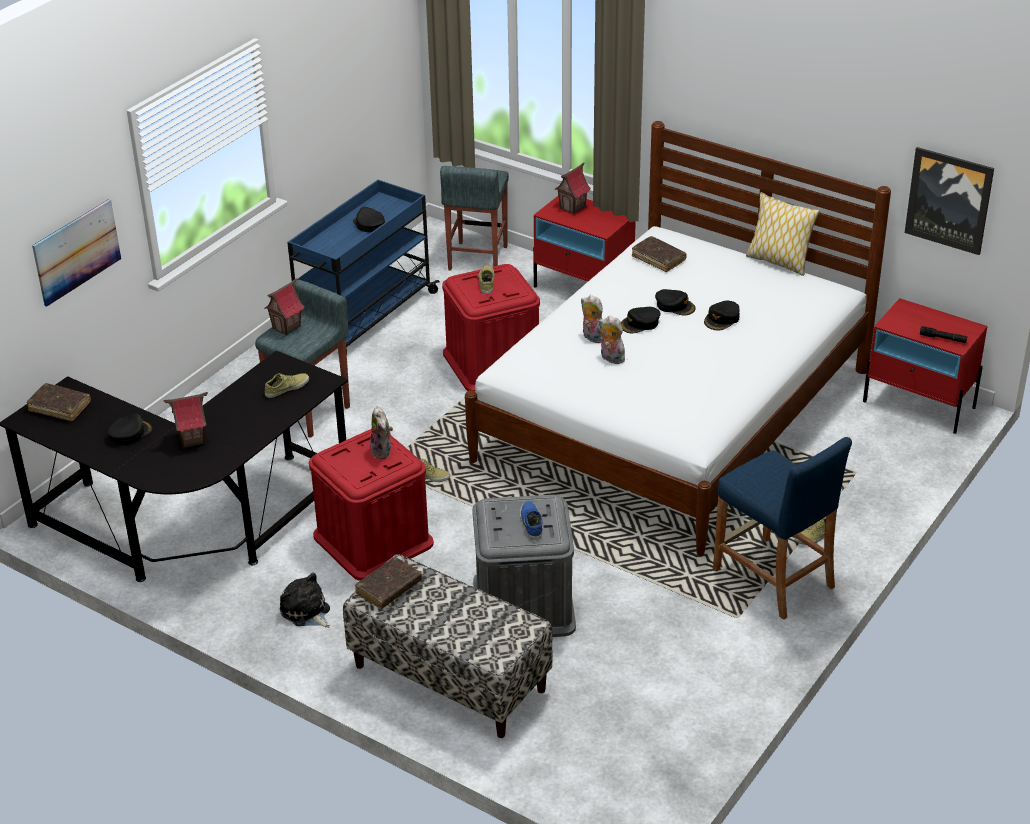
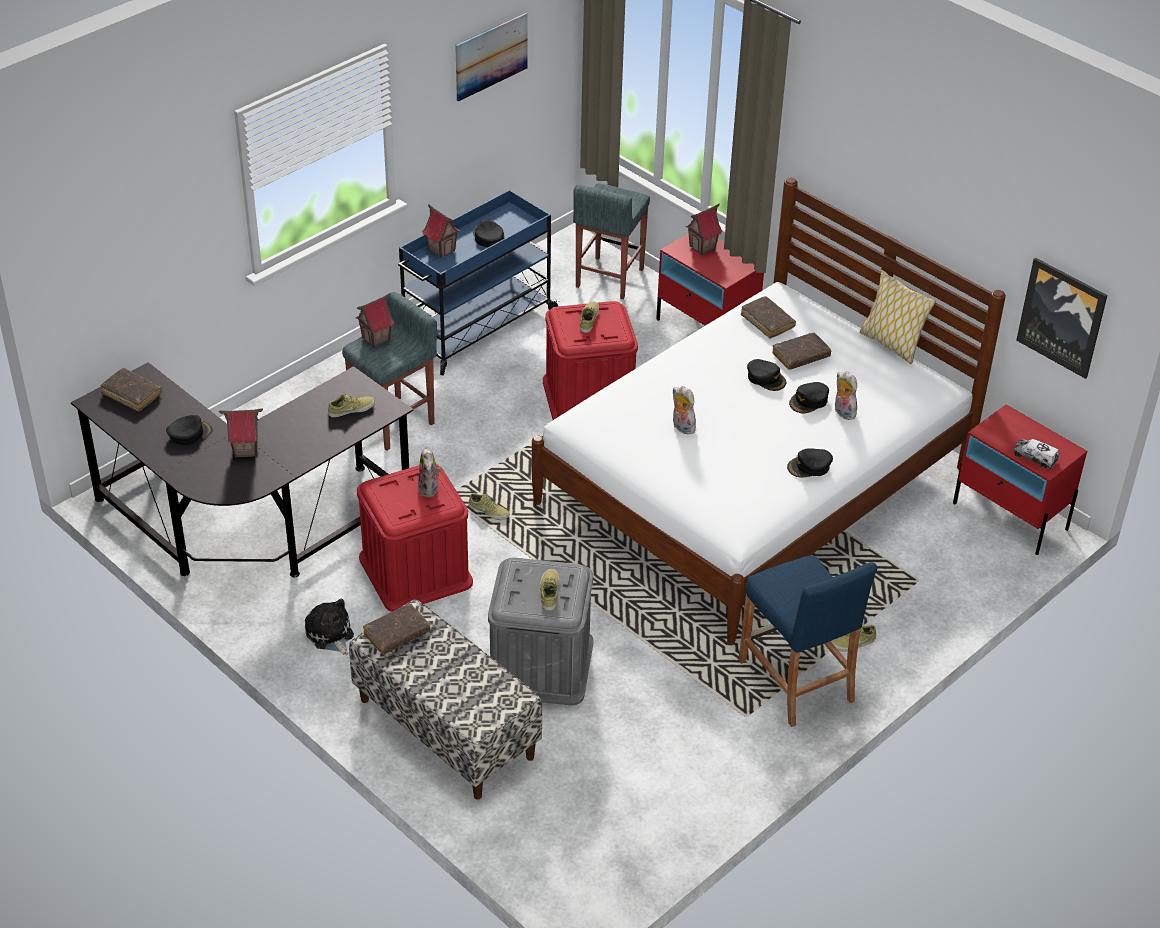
camera: 10 degrees right, 5 degrees up
picture [32,199,121,307] -> picture moved to [455,13,528,102]
blue shoe [520,501,542,540] -> beige shoe [540,569,559,611]
plush toy [581,295,603,343] -> plush toy moved to [835,371,857,420]
black cap [621,307,660,333] -> black cap moved to [787,448,833,477]
black flashlight [920,326,967,343] -> toy truck [1013,439,1059,469]
none -> toy house [422,204,461,258]
none -> brown book [772,332,831,370]

